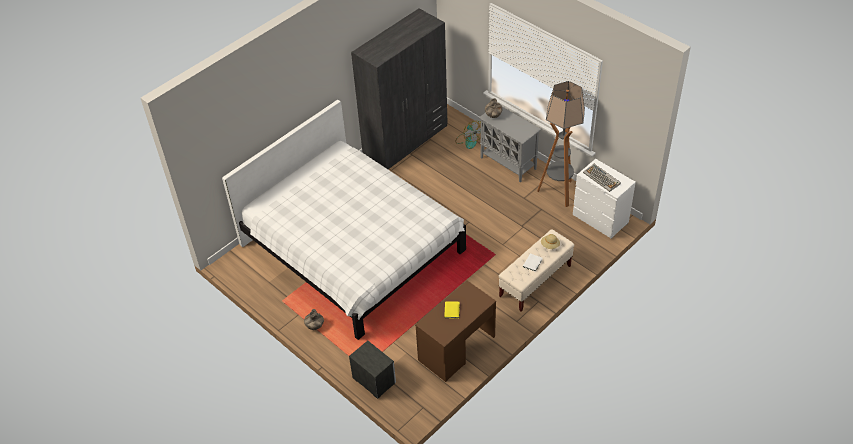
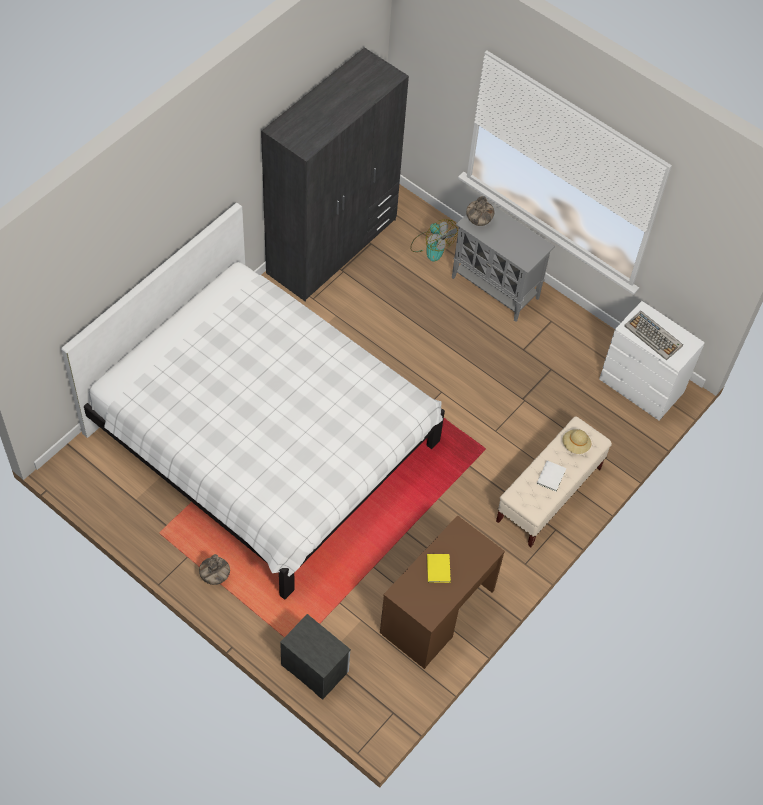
camera: 10 degrees left, 10 degrees up
floor lamp [537,81,585,207] -> none

